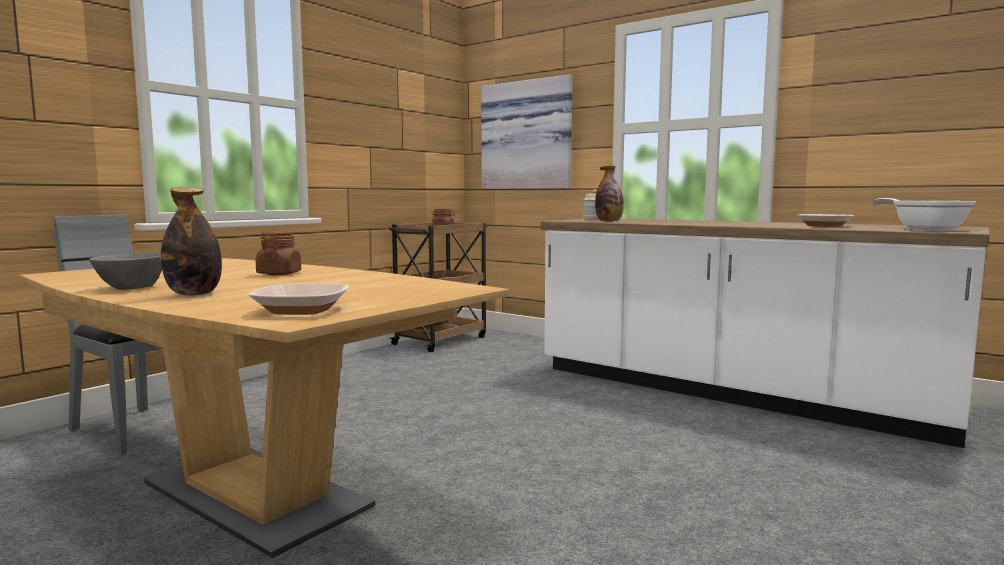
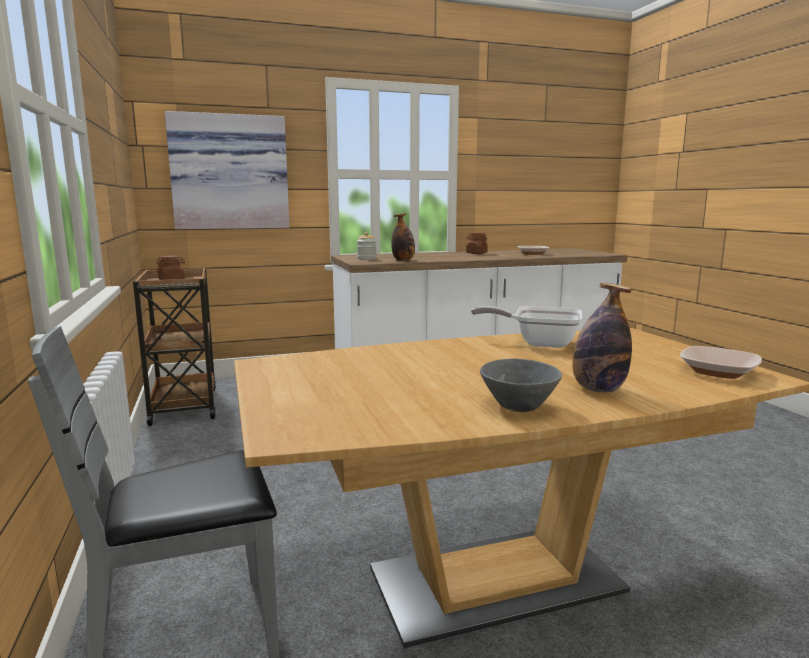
camera: 55 degrees left, 5 degrees up
brown jar [256,231,301,275] -> brown jar moved to [466,233,488,254]
frying pan [872,198,976,231] -> frying pan moved to [471,306,582,348]

